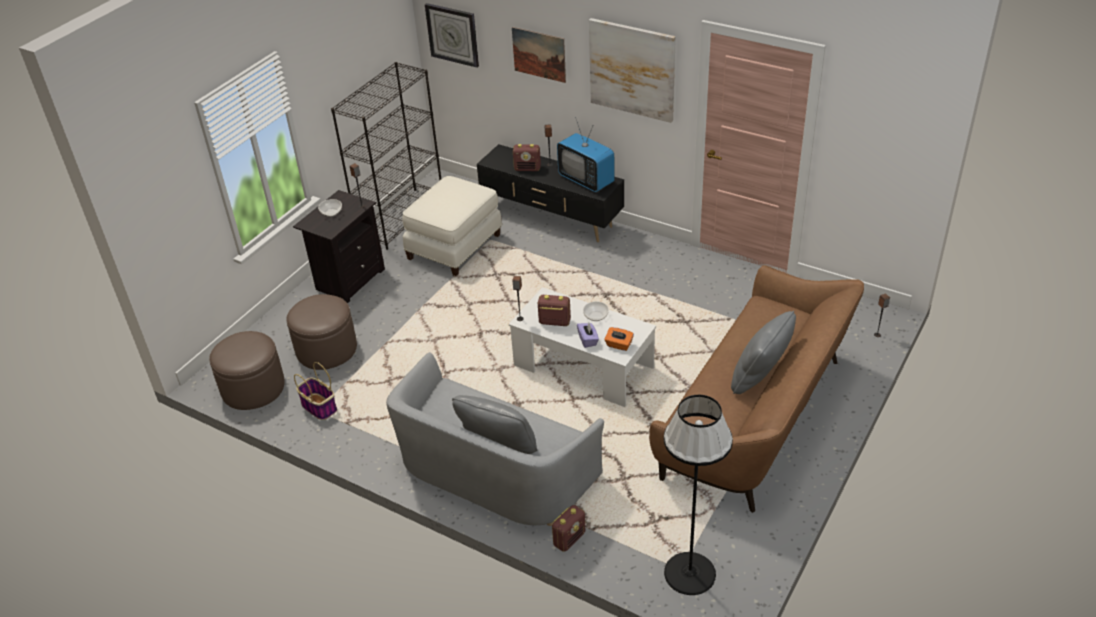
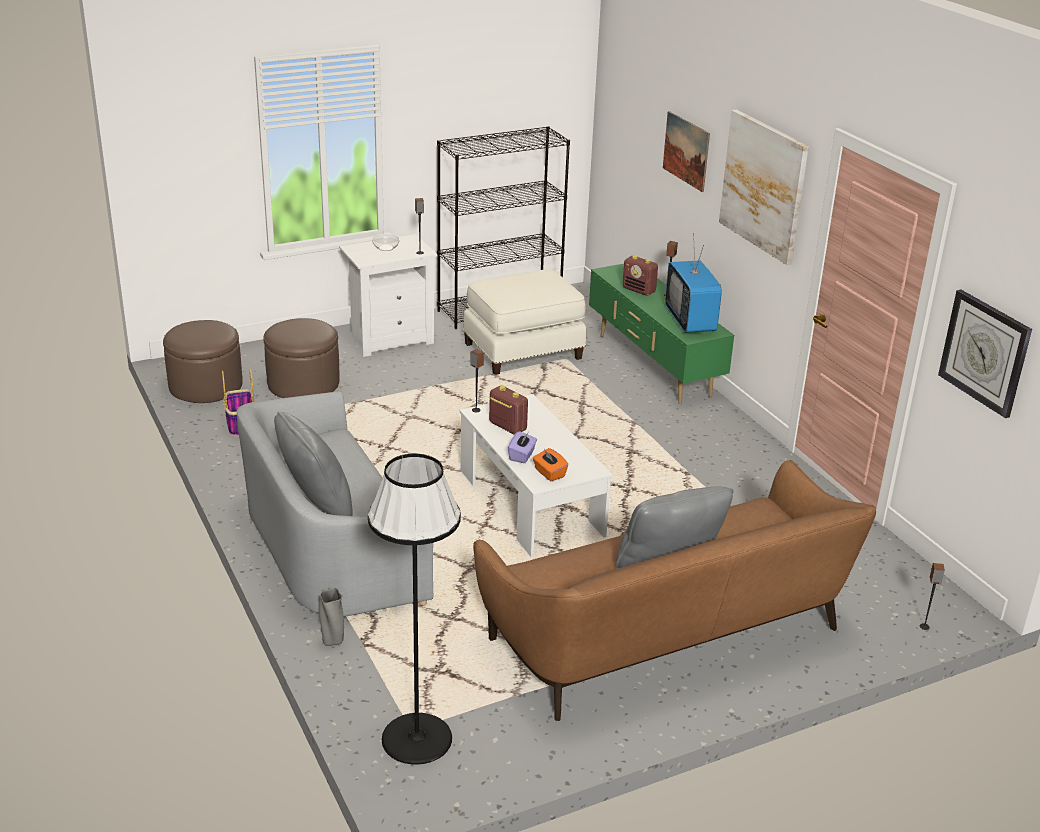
camera: 30 degrees right, 10 degrees down
black nightstand [293,190,385,304] -> white nightstand [339,234,438,357]
wall clock [425,3,479,68] -> wall clock moved to [938,290,1032,418]
black tv stand [477,144,624,242] -> green tv stand [589,264,734,404]
radio [552,505,585,552] -> grey vase [319,588,344,646]
bowl [583,301,609,321] -> none

